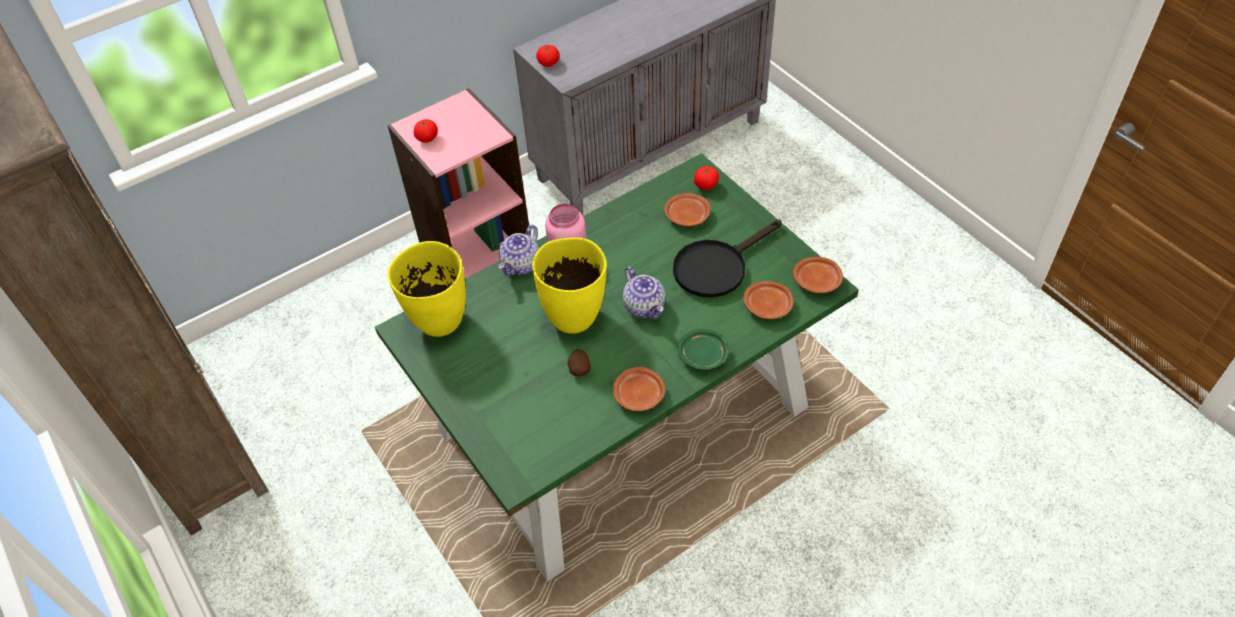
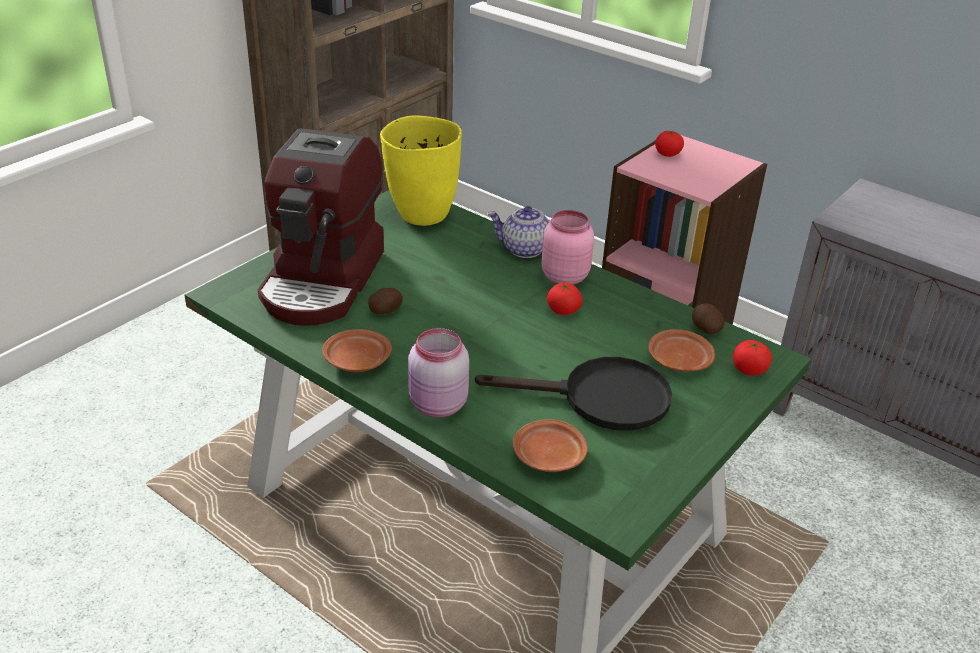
camera: 70 degrees right, 15 degrees down
yellow vase [532,237,607,334] -> none
tomato [536,45,560,67] -> tomato moved to [547,281,582,315]
teapot [623,266,665,319] -> none
black frying pan [673,220,781,298] -> black frying pan turned 150 degrees clockwise [475,357,672,431]
green plate [677,329,729,370] -> pink jar [408,328,469,417]
brown plate [793,257,843,293] -> none
none -> coffee machine [258,128,384,325]
none -> potato [692,304,724,334]

